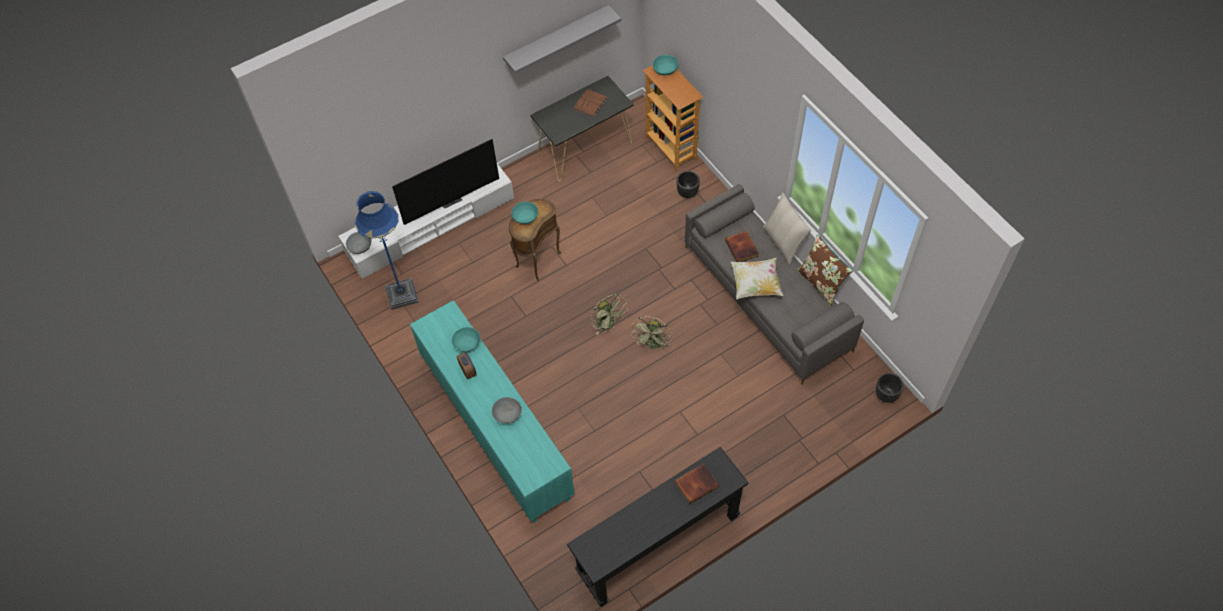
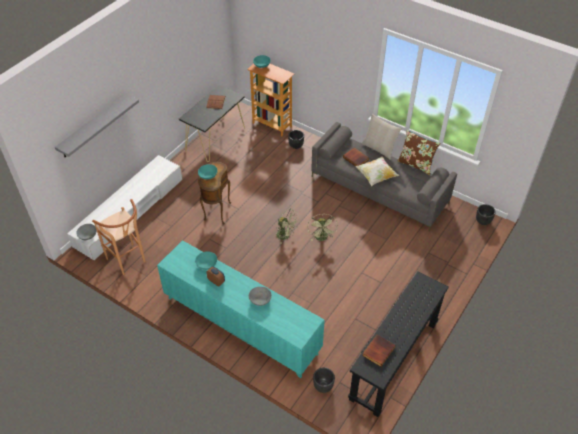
camera: 25 degrees left, 10 degrees down
blue floor lamp [355,191,418,310] -> brown stool [92,199,145,275]
television [392,139,499,225] -> none
grey shelf [503,5,621,74] -> grey shelf moved to [55,94,139,157]
book [675,463,719,504] -> book moved to [362,335,395,367]
none -> black planter [313,367,335,393]

